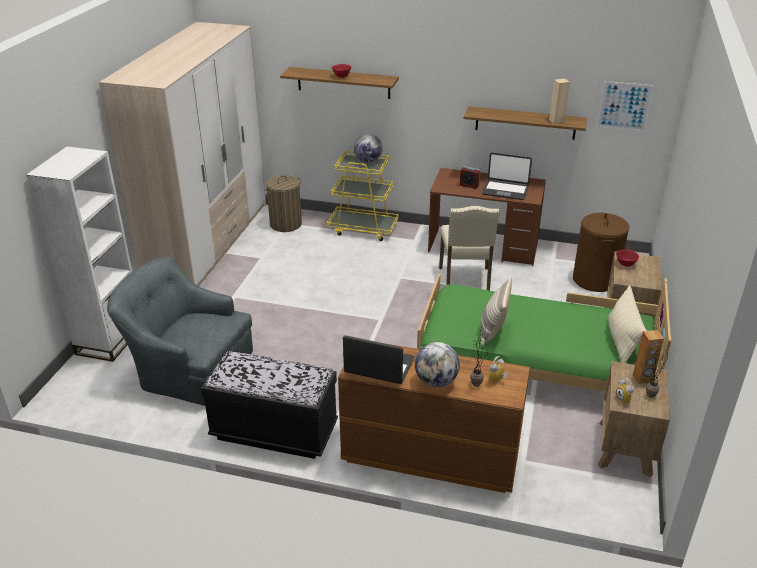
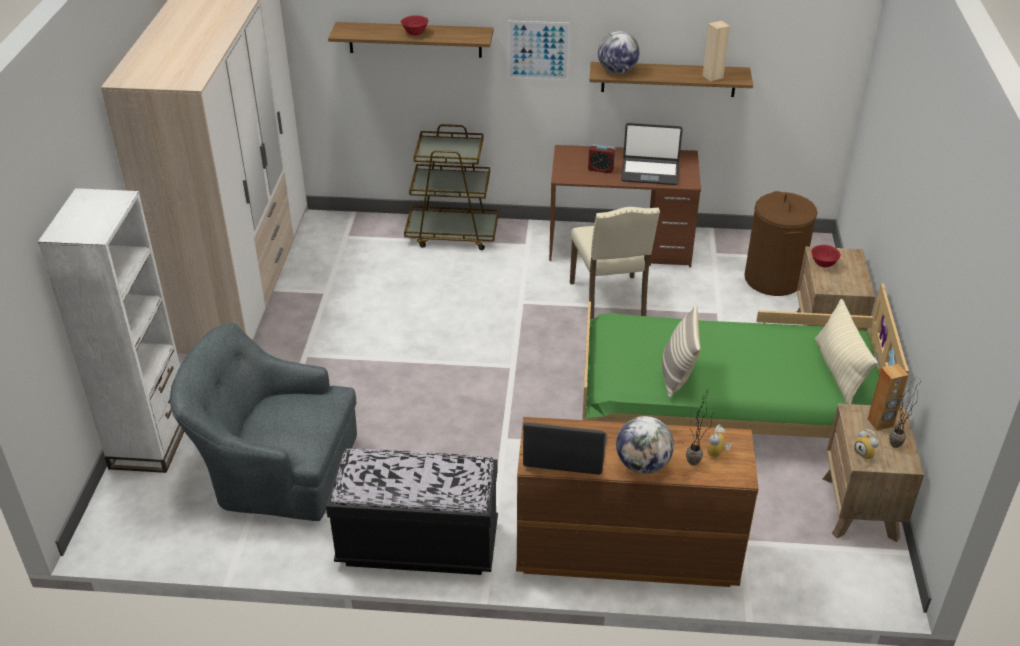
camera: 10 degrees left, 5 degrees up
laundry basket [264,175,302,232] -> none
yellow cart [326,151,398,241] -> brown cart [404,124,498,250]
globe [354,134,383,163] -> globe moved to [598,31,640,74]
picture [596,81,654,131] -> picture moved to [508,21,571,81]

